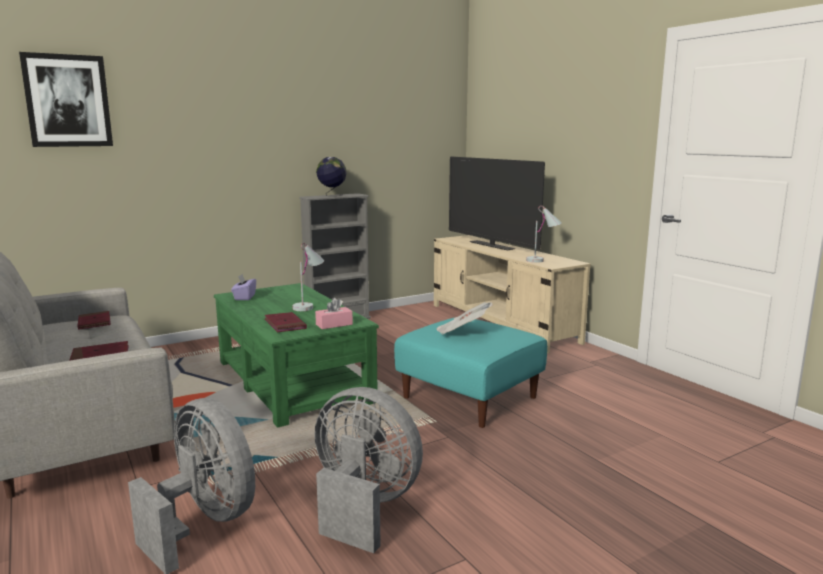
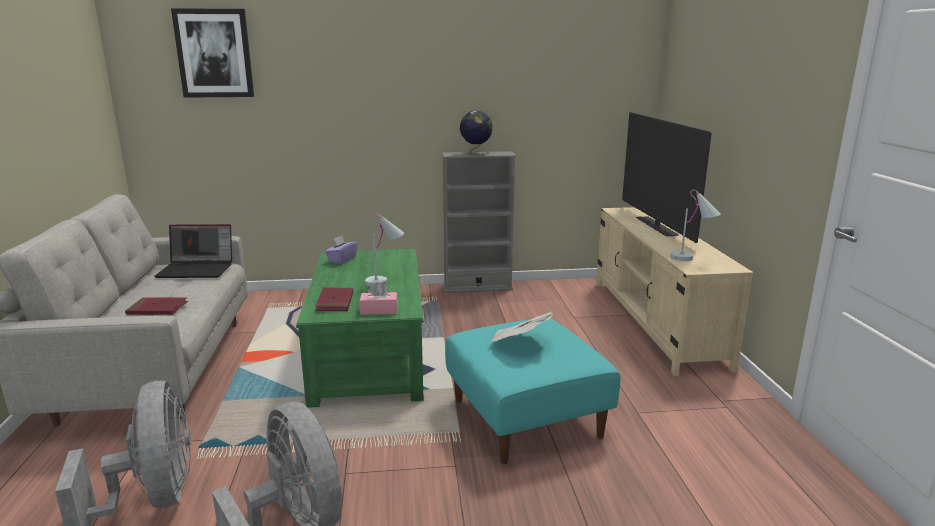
camera: 25 degrees right, 5 degrees up
red book [78,311,111,330] -> laptop [154,224,232,278]

